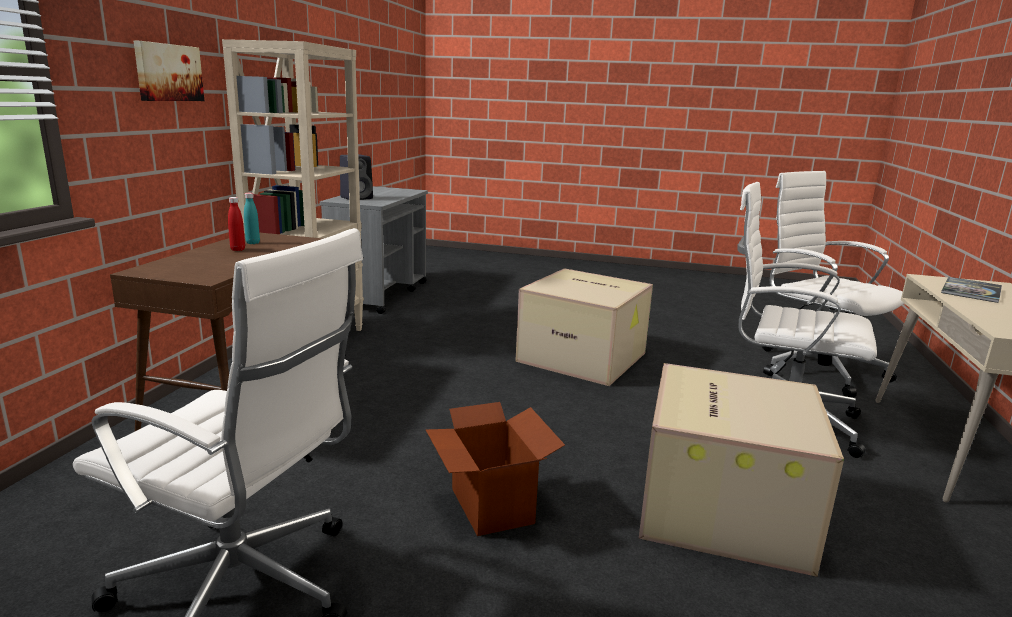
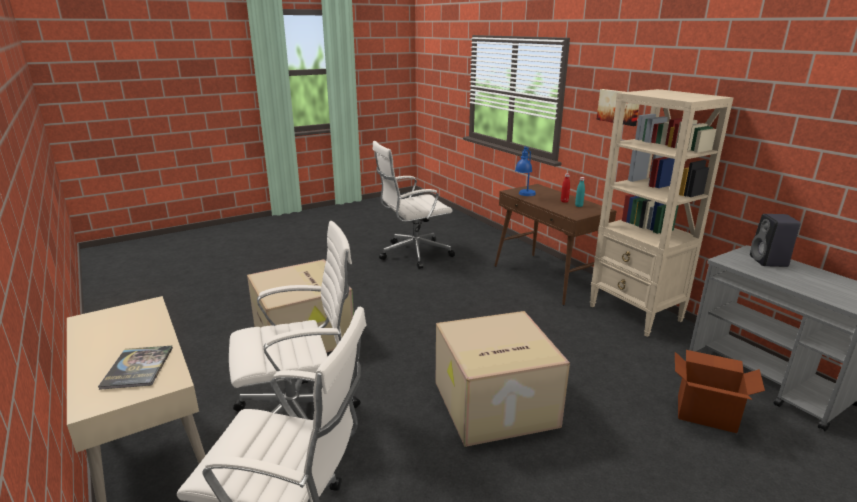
camera: 135 degrees right, 5 degrees up
cardboard box [426,402,565,536] -> cardboard box moved to [675,350,765,433]
none -> blue table lamp [515,146,536,196]

